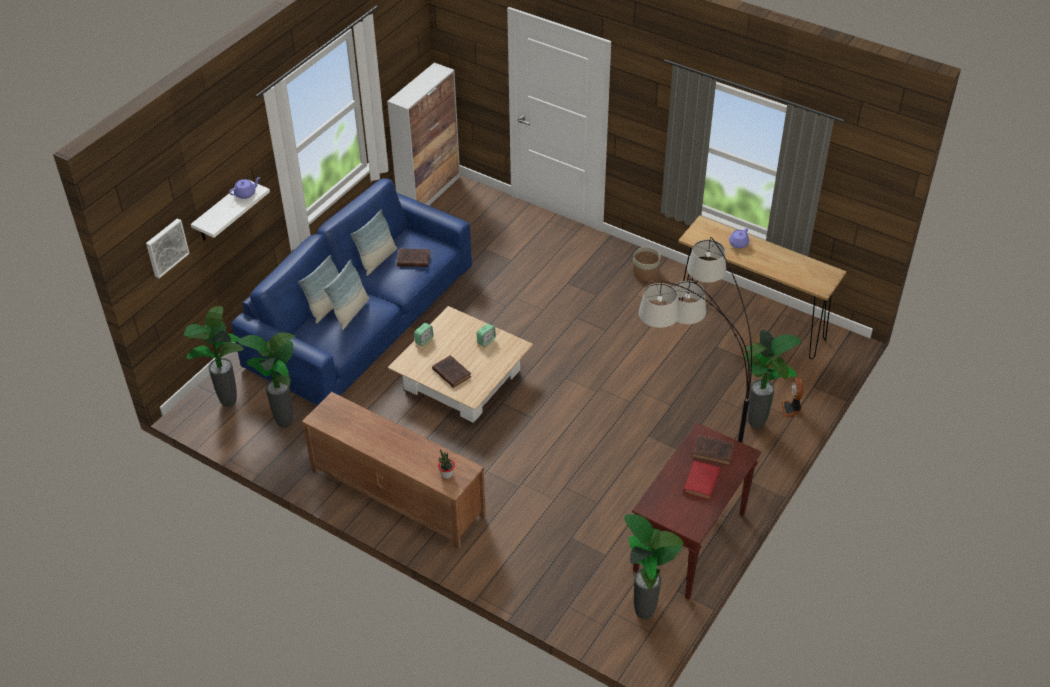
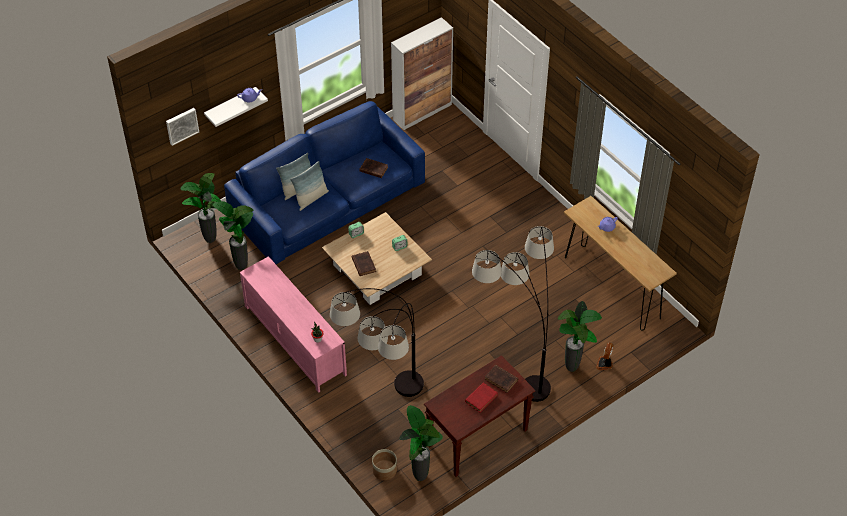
camera: 20 degrees right, 5 degrees up
brown tv stand [302,392,486,549] -> pink tv stand [240,256,347,393]
pillow [351,209,398,276] -> none
planter [632,247,661,281] -> planter moved to [372,449,397,480]
none -> floor lamp [330,288,424,397]

